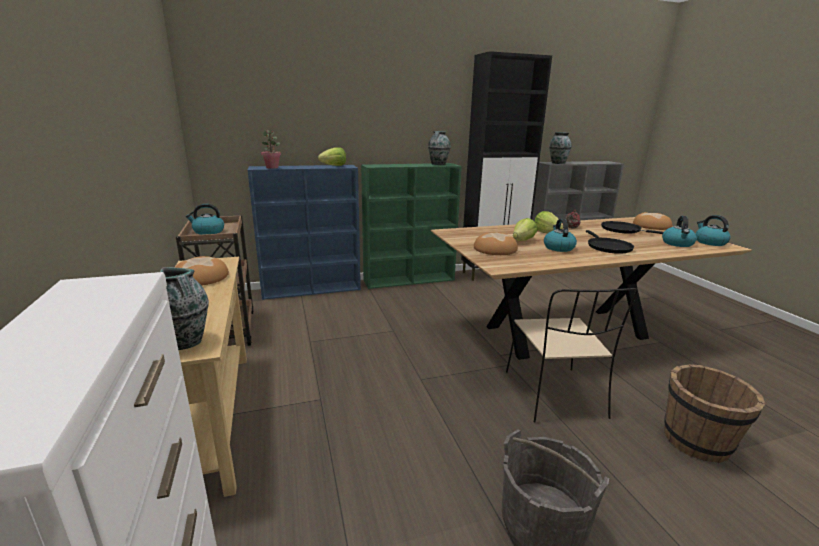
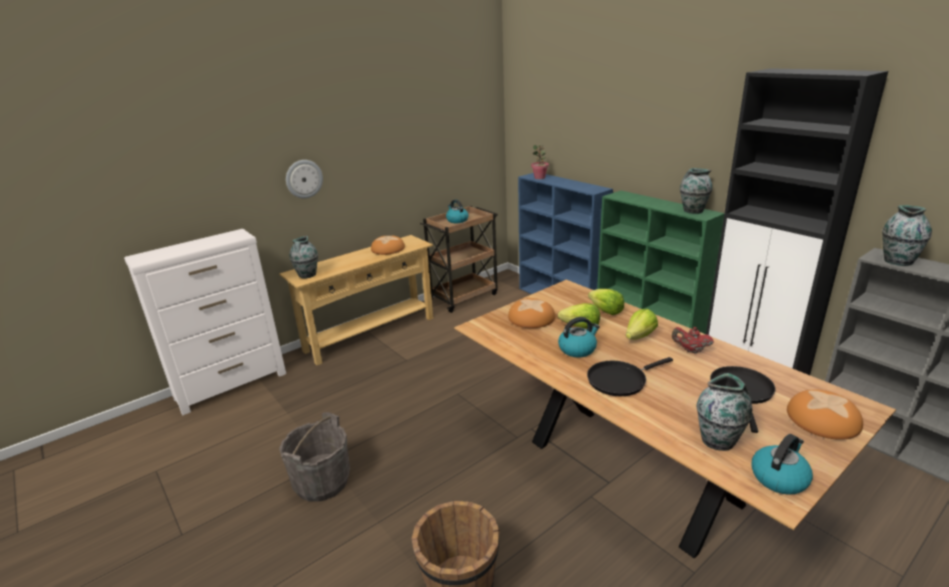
camera: 70 degrees right, 5 degrees up
lettuce [318,147,346,166] -> lettuce moved to [588,289,624,315]
beige chair [506,288,638,423] -> none
kettle [662,216,697,247] -> vase [696,373,752,451]
none -> wall clock [286,160,323,198]

